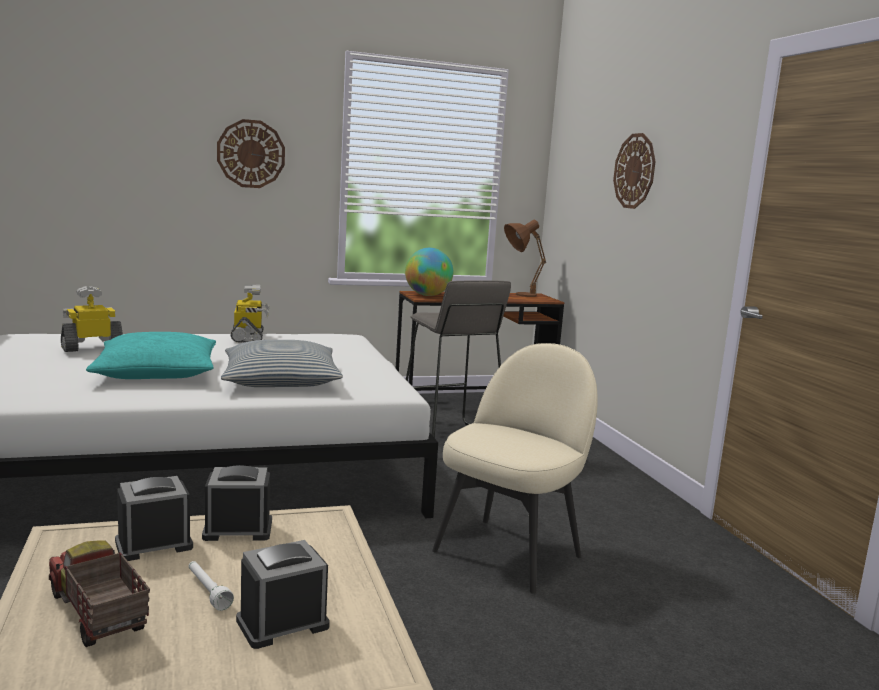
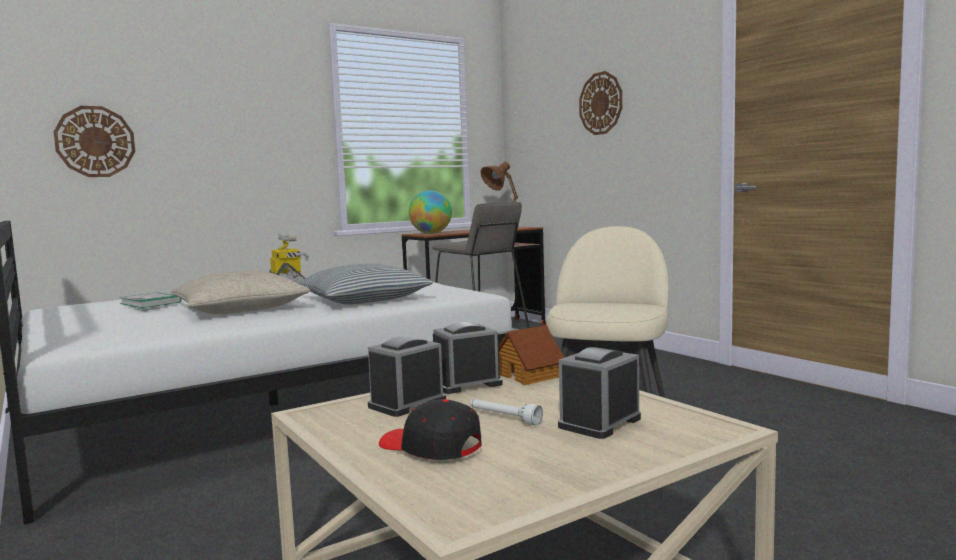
camera: 15 degrees left, 5 degrees down
toy truck [49,540,150,647] -> black cap [379,399,482,460]
toy robot [61,286,123,352] -> book [119,292,181,308]
turquoise pillow [86,332,216,379] -> beige pillow [171,270,310,314]
wall clock [217,119,285,188] -> wall clock moved to [54,106,135,177]
none -> toy house [499,325,565,385]

